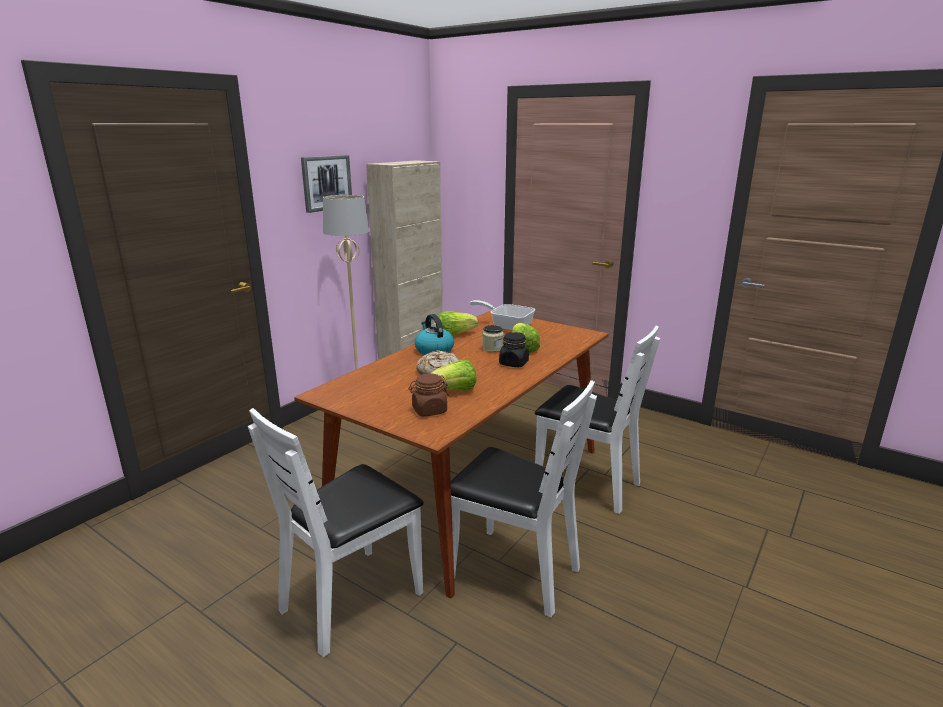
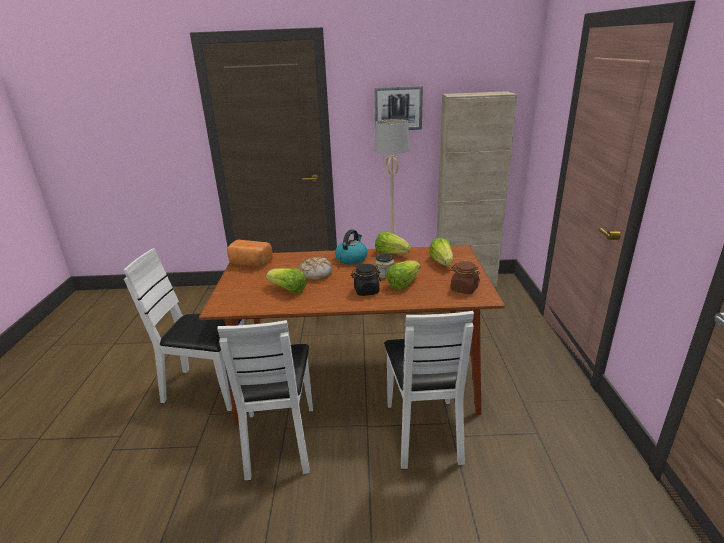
camera: 55 degrees right, 5 degrees up
brown jar [409,373,449,417] -> brown jar moved to [450,261,480,294]
frying pan [469,300,535,331] -> lettuce [429,238,453,266]
none -> bread [227,240,273,267]

